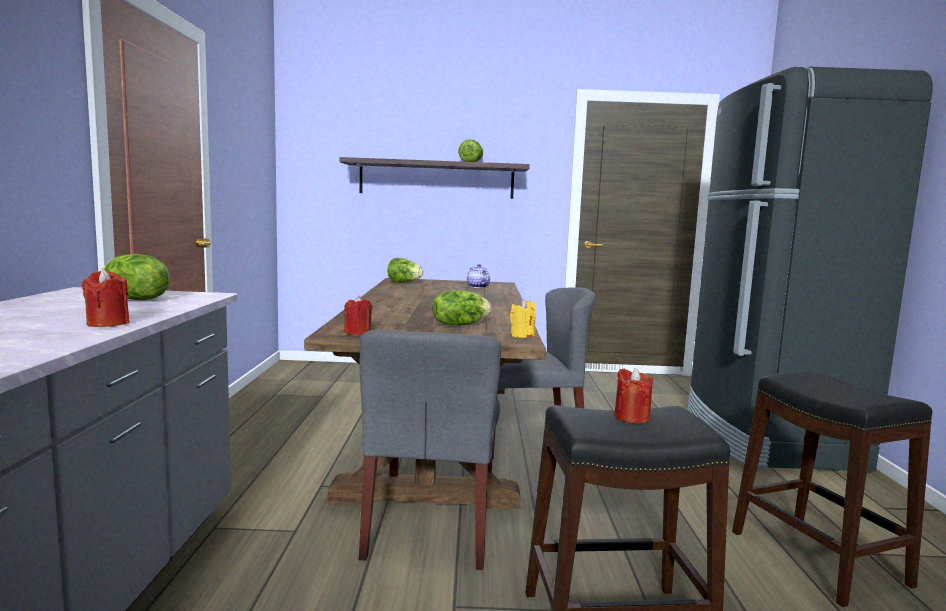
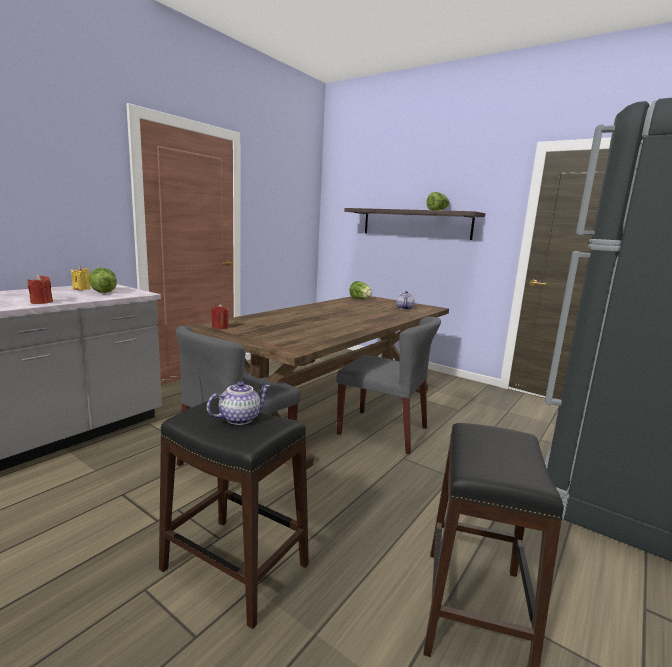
camera: 35 degrees right, 5 degrees up
lettuce [432,290,492,325] -> none
yellow candle [510,299,536,338] -> yellow candle moved to [71,266,91,290]
red candle [614,368,653,424] -> teapot [207,381,270,425]

